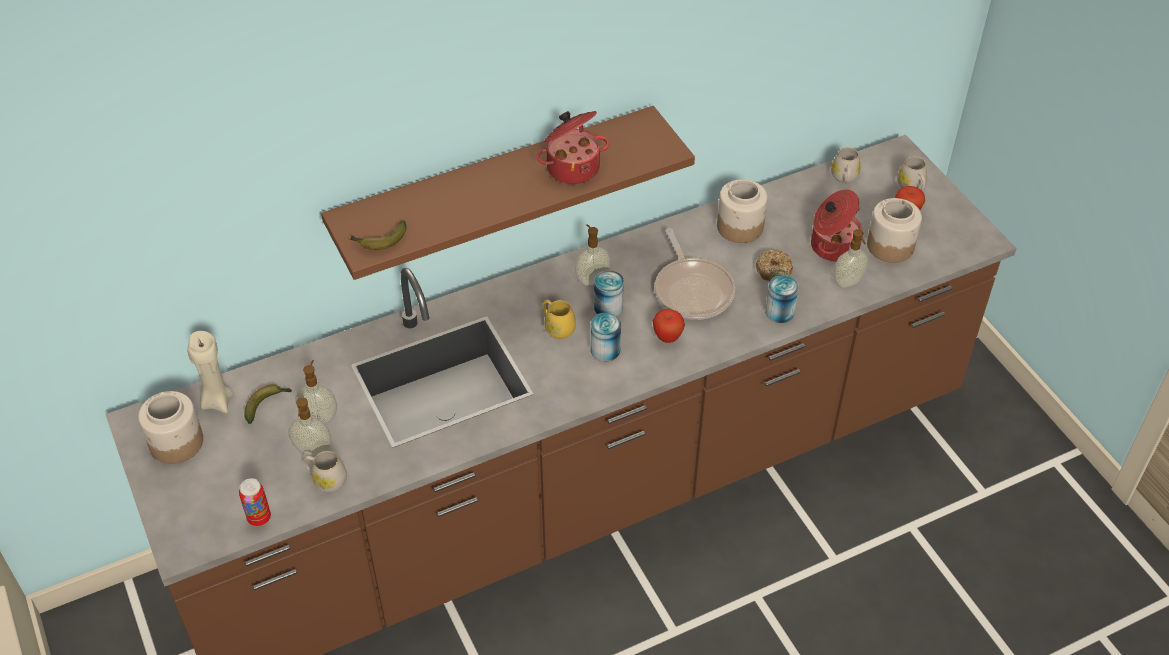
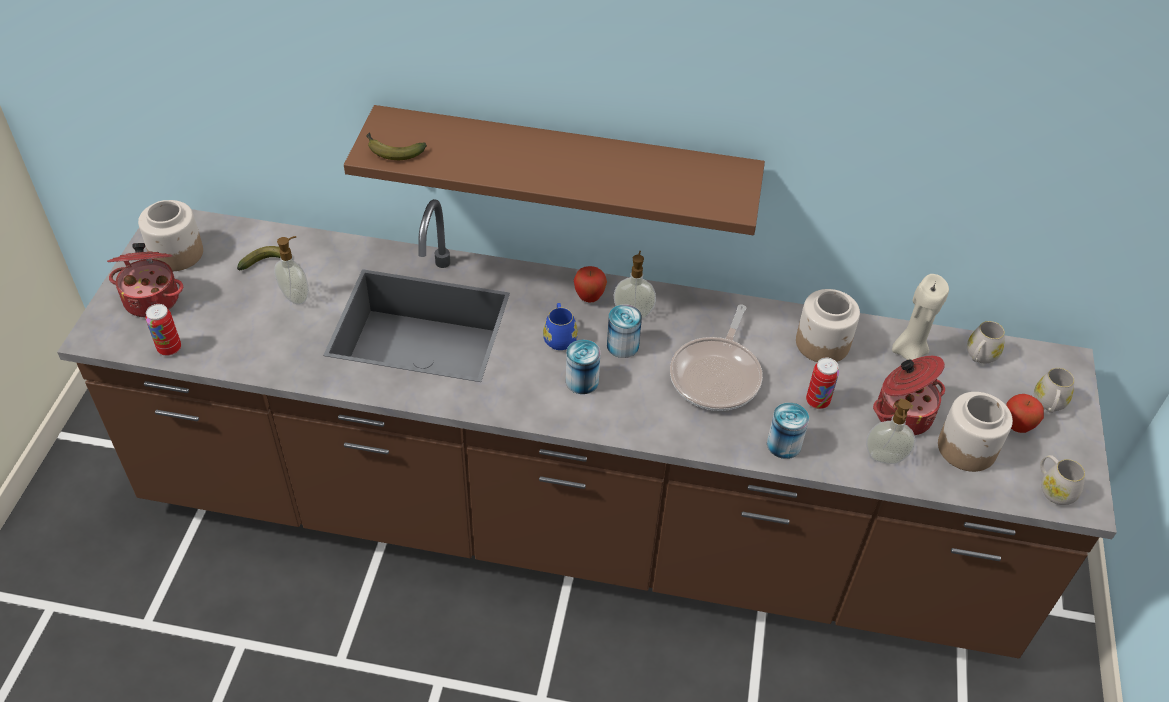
camera: 35 degrees right, 0 degrees up
beige candle [187,331,234,413] -> beige candle moved to [892,274,949,360]
soap dispenser [289,398,331,455] -> none
white mug [303,451,347,492] -> white mug moved to [1040,455,1085,505]
cooking pot [536,111,609,184] -> cooking pot moved to [107,243,183,317]
yellow mug [543,299,576,339] -> blue mug [543,303,578,350]
apple [653,309,685,343] -> apple moved to [574,266,607,303]
donut [756,249,793,281] -> can [806,357,839,409]

